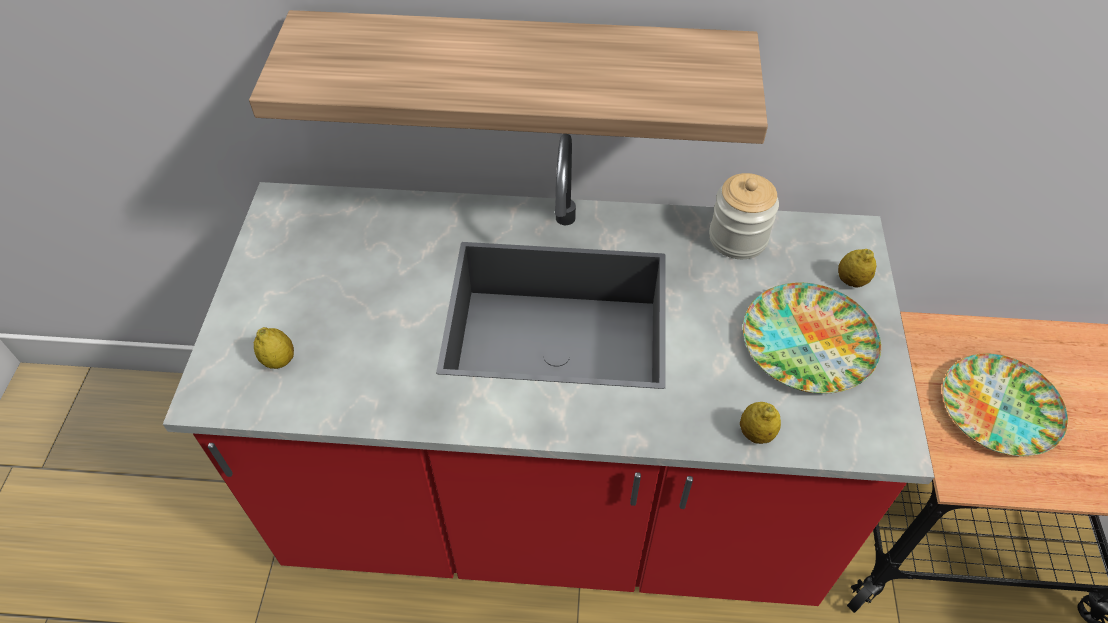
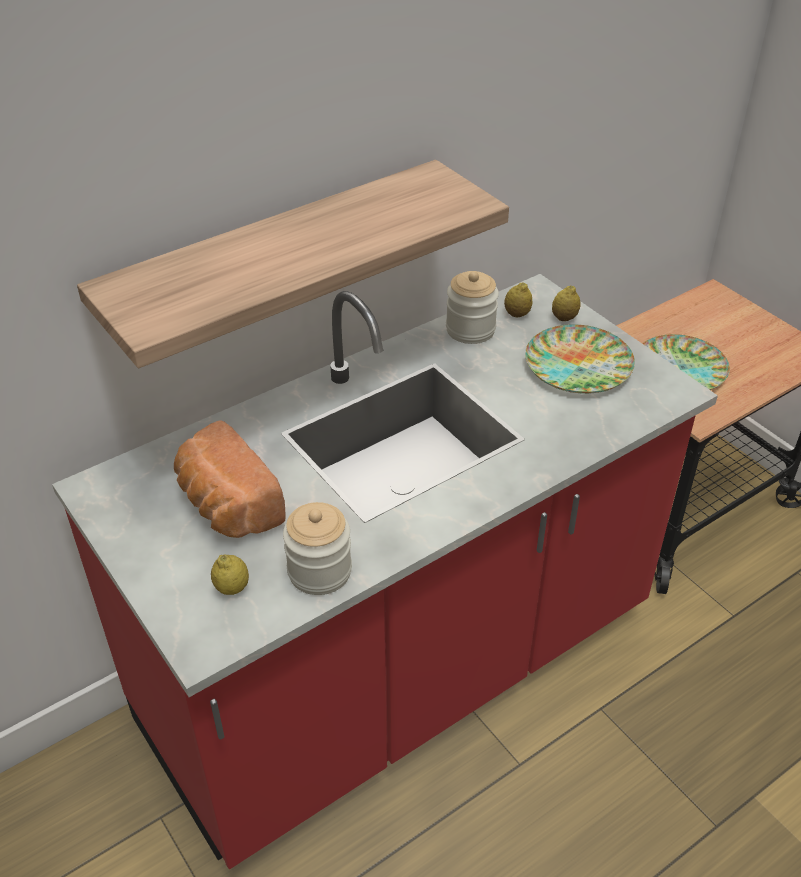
camera: 40 degrees left, 10 degrees down
lemon [740,402,781,444] -> lemon moved to [504,282,533,317]
none -> bread [174,420,285,538]
none -> jar [283,502,352,595]

